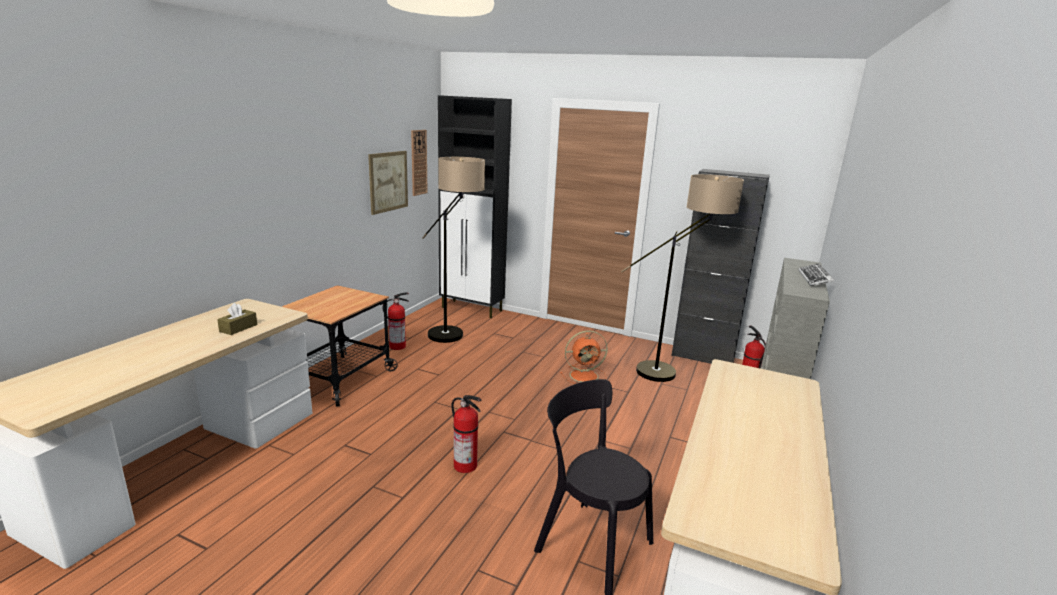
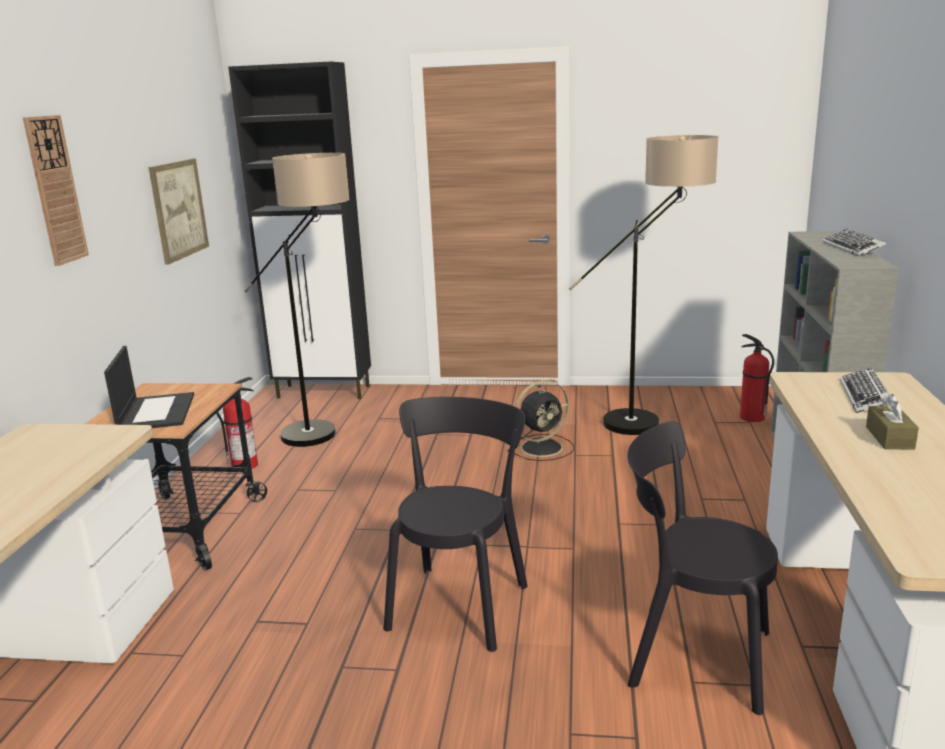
camera: 15 degrees left, 0 degrees up
brown tissue box [217,303,257,335] -> brown tissue box moved to [866,394,919,450]
wall clock [411,130,428,196] -> wall clock moved to [23,115,89,266]
fire extinguisher [451,395,481,473] -> black chair [384,397,528,652]
orange fan [560,330,608,384] -> black fan [508,380,574,461]
black cabinet [672,169,770,364] -> none
none -> laptop [104,346,194,428]
none -> keyboard [840,368,889,413]

